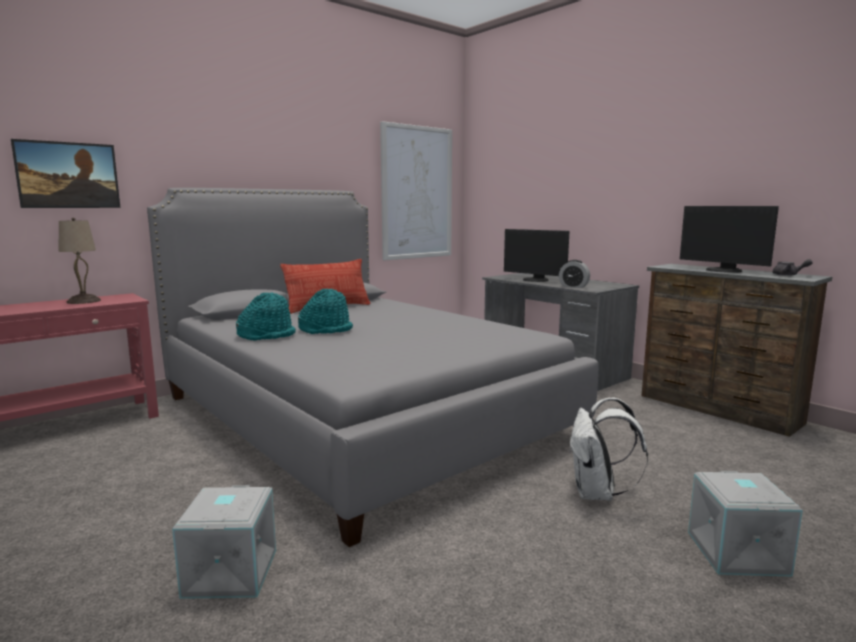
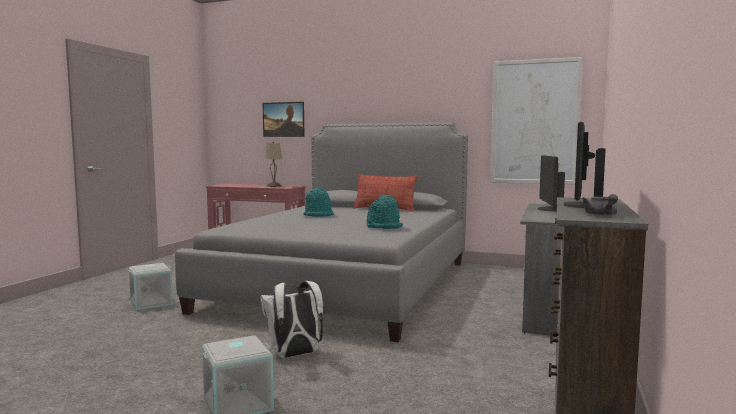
camera: 60 degrees right, 5 degrees down
turquoise hat [236,293,296,341] -> turquoise hat moved to [367,195,403,229]
alarm clock [559,260,590,288] -> none

